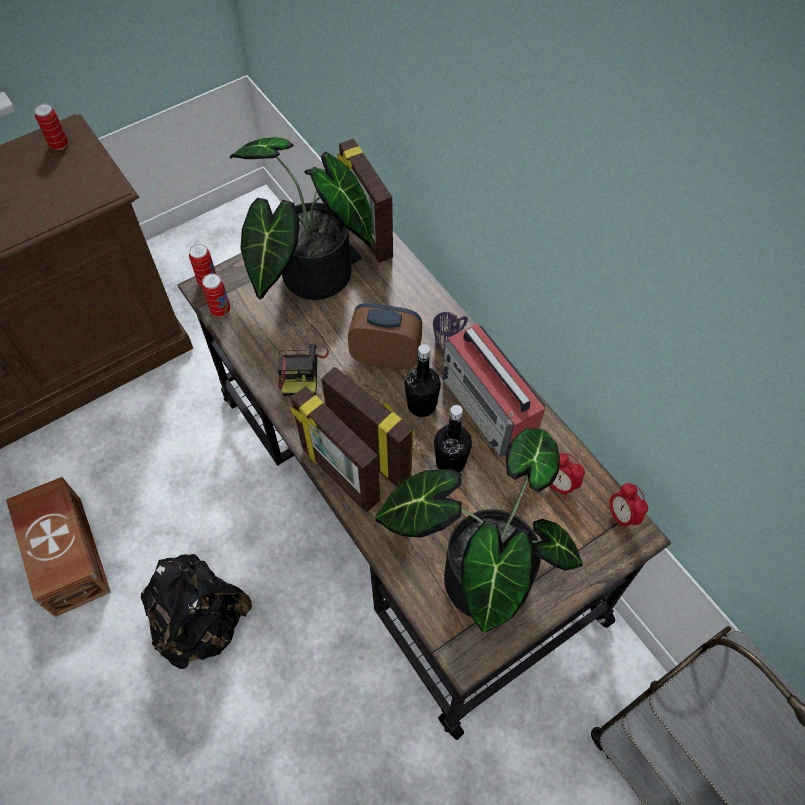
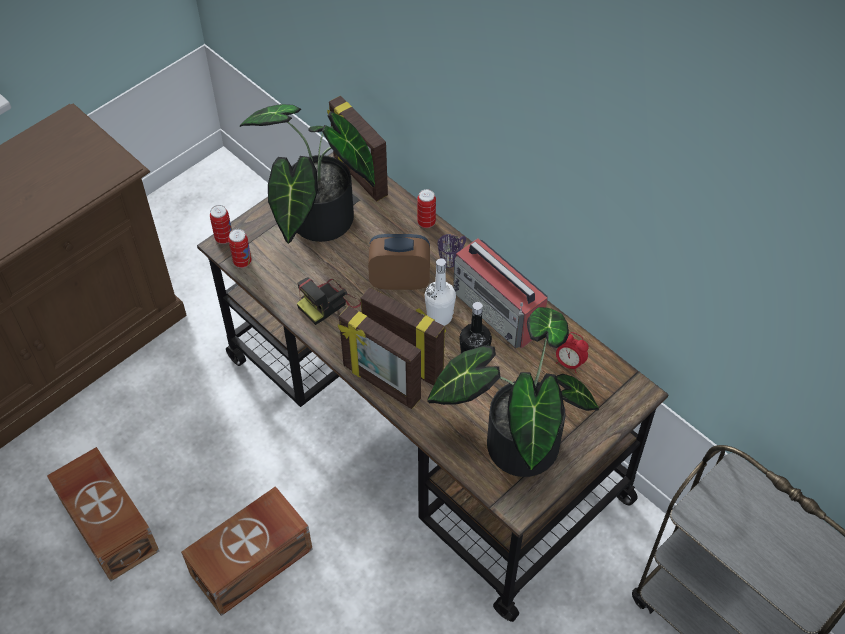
camera: 10 degrees left, 5 degrees down
can [34,104,68,150] -> can moved to [417,189,436,228]
black backpack [141,554,252,669] -> brown storage box [181,486,313,616]
camera [278,344,329,396] -> camera turned 60 degrees clockwise [297,277,361,325]
black bottle [404,344,441,417] -> white bottle [425,258,456,326]
alarm clock [607,483,648,530] -> none

